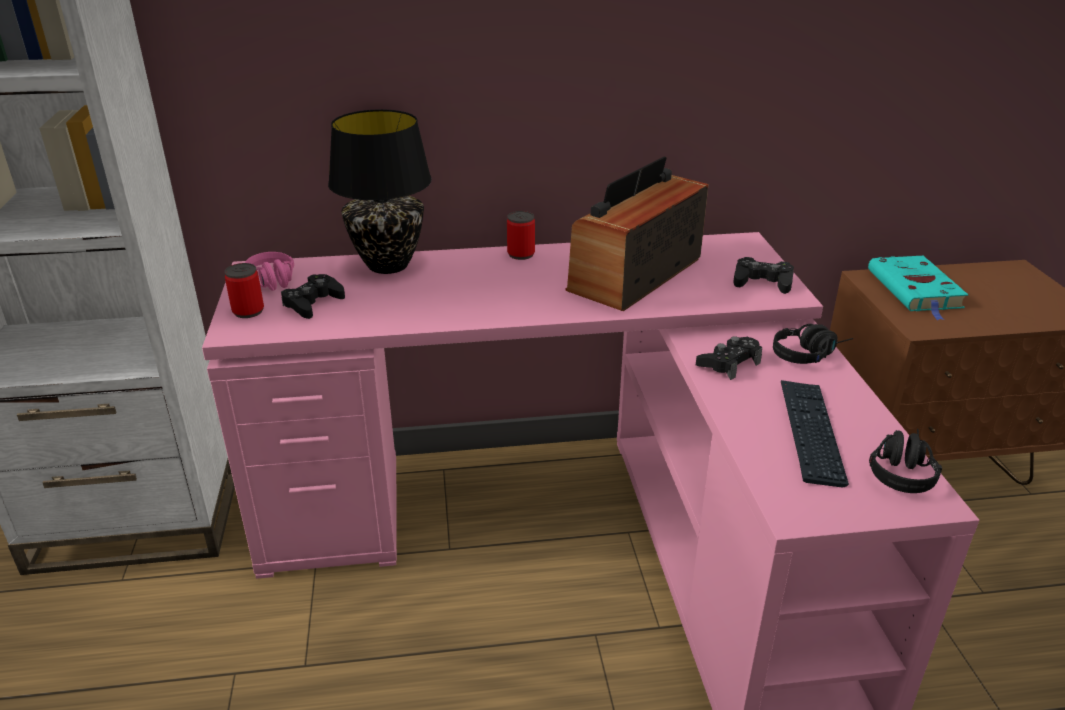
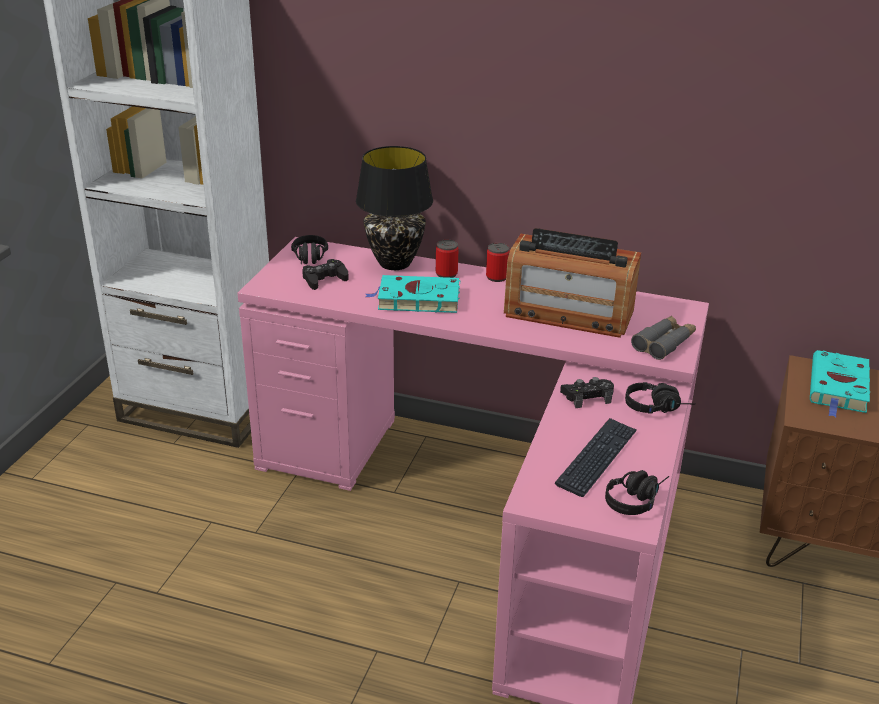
camera: 25 degrees right, 0 degrees up
can [225,263,264,318] -> can moved to [436,240,459,278]
pink headphones [245,252,294,291] -> black headphones [291,235,328,264]
radio [566,156,708,311] -> radio turned 135 degrees counterclockwise [504,228,641,338]
black game controller [733,257,794,294] -> grey binoculars [631,316,696,360]
none -> turquoise book [365,275,460,313]

